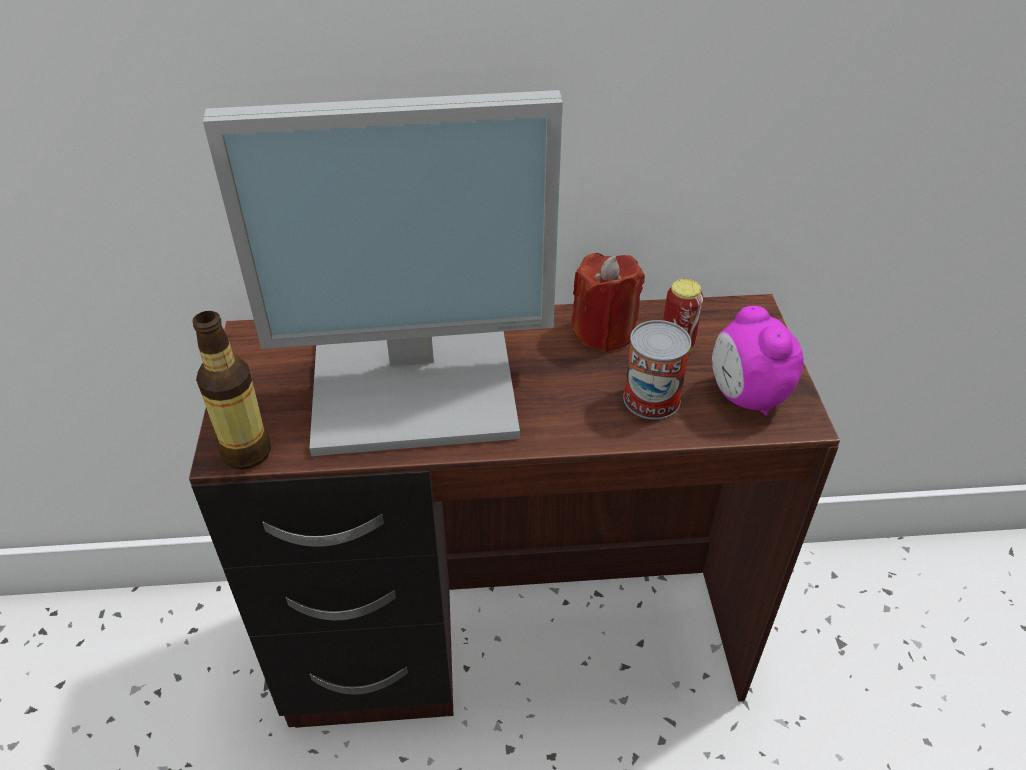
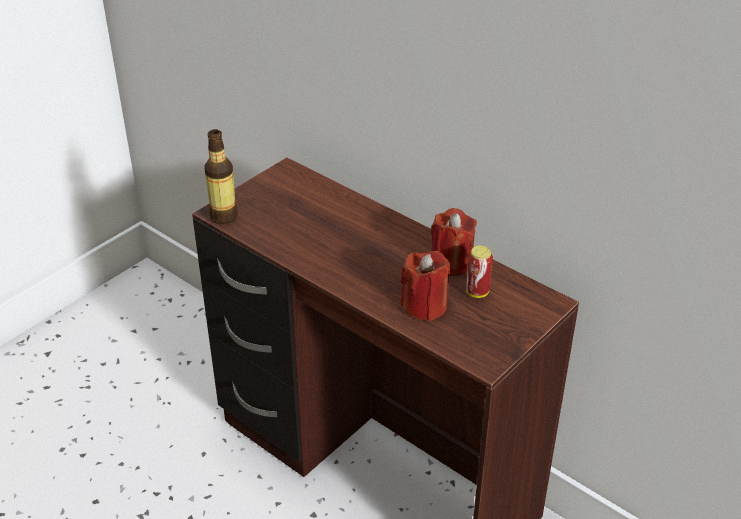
camera: 45 degrees right, 5 degrees down
monitor [203,90,563,456] -> none
can [623,320,691,420] -> red candle [401,251,451,321]
alarm clock [712,306,804,416] -> none

